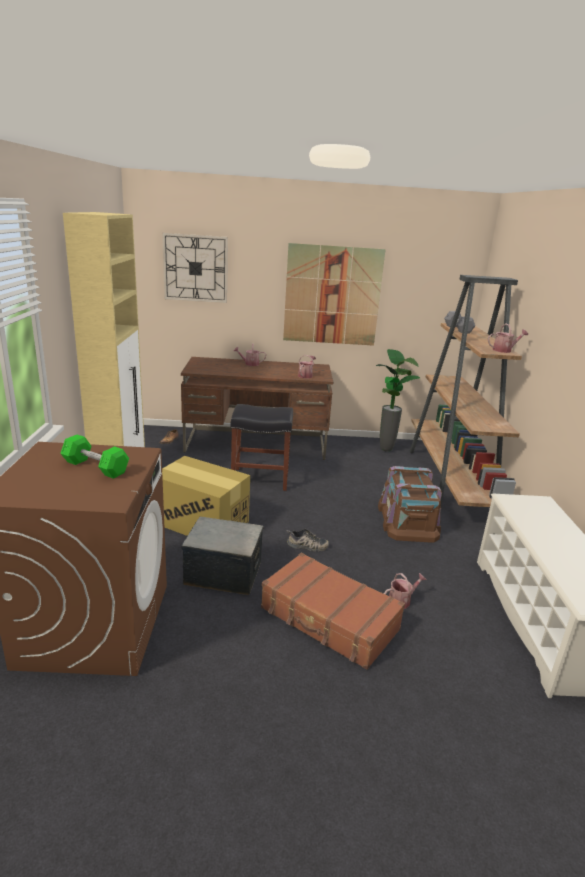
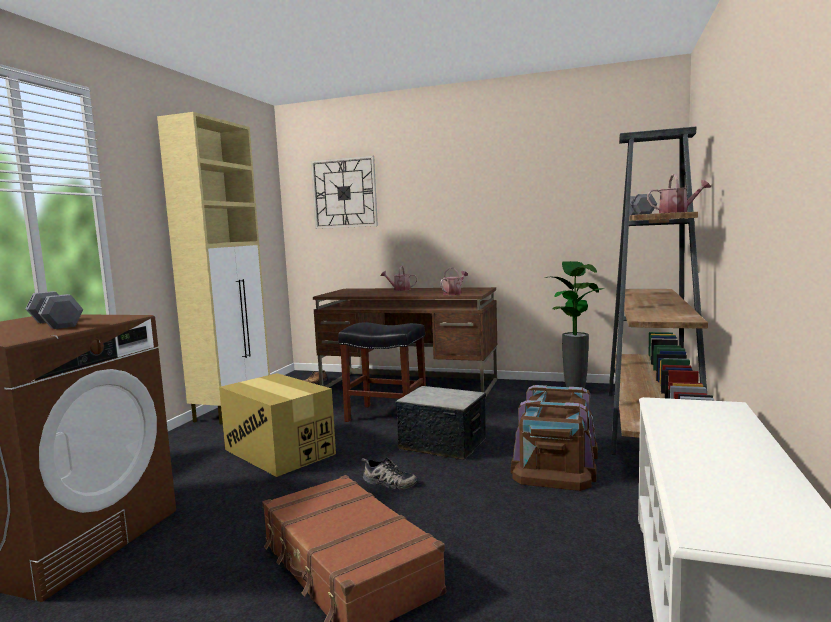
camera: 20 degrees right, 15 degrees down
green dumbbell [60,435,129,479] -> grey dumbbell [25,291,83,329]
storage box [181,517,264,595] -> storage box moved to [395,386,486,460]
picture [283,243,386,346] -> none
watering can [384,573,427,609] -> none

